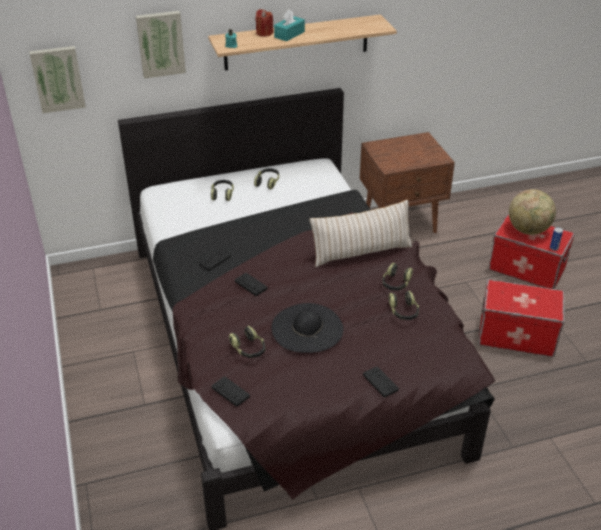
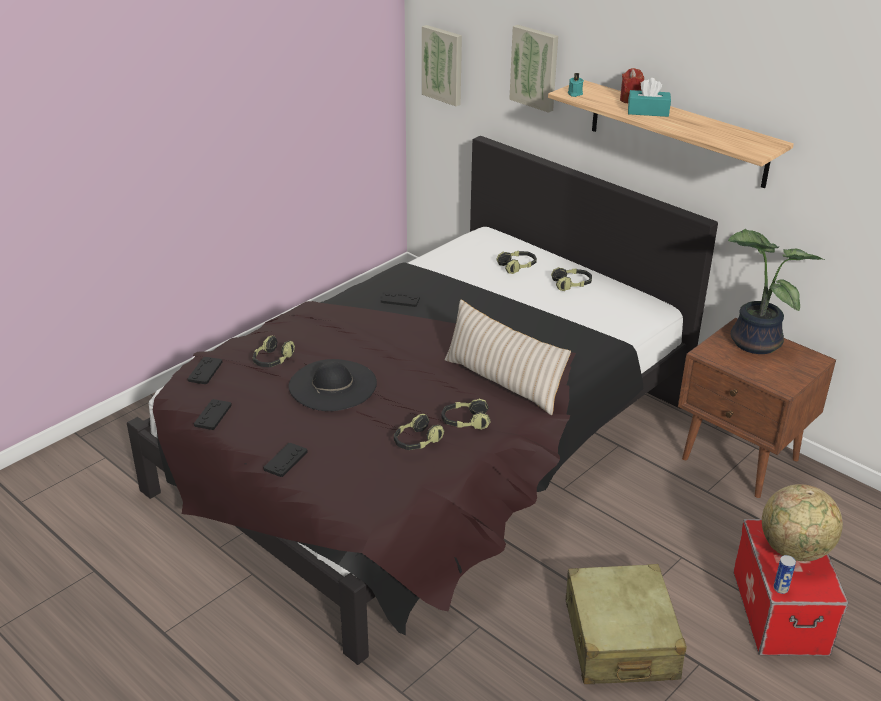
camera: 60 degrees right, 5 degrees down
black game controller [235,273,267,296] -> black game controller moved to [194,399,232,430]
storage box [478,279,564,357] -> beige suitcase [566,564,687,684]
none -> potted plant [728,229,825,354]

